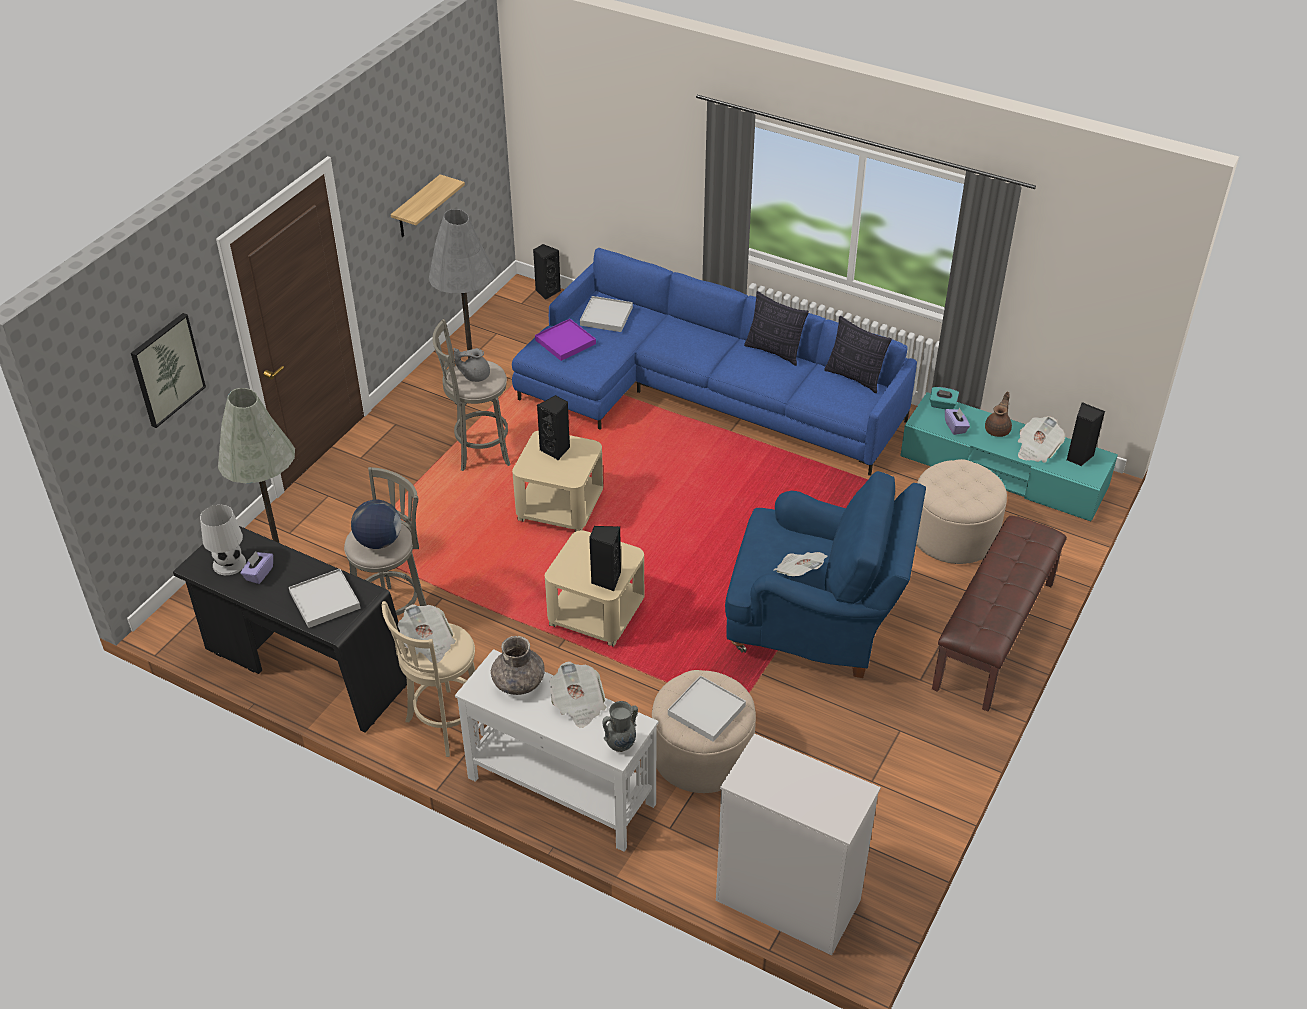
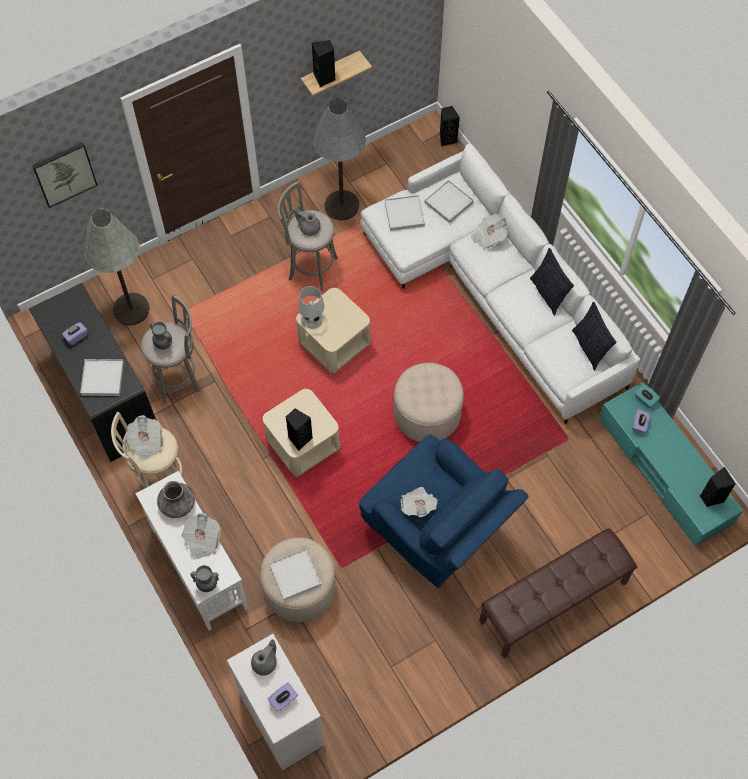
camera: 30 degrees right, 20 degrees up
white table lamp [200,504,246,575] -> white table lamp moved to [298,286,324,328]
globe [351,500,401,549] -> grey vase [150,322,172,350]
blue sofa [512,248,917,476] -> white sofa [360,143,640,424]
purple tray [535,319,596,361] -> white tray [385,195,425,231]
black speaker [537,395,570,460] -> black speaker moved to [312,40,335,87]
beige ottoman [916,459,1007,564] -> beige ottoman moved to [394,363,464,442]
brown teapot [985,392,1012,437] -> none
newspaper [1018,416,1065,463] -> newspaper moved to [471,214,508,250]
none -> grey teapot [251,639,277,676]
none -> purple tissue box [268,682,298,712]

